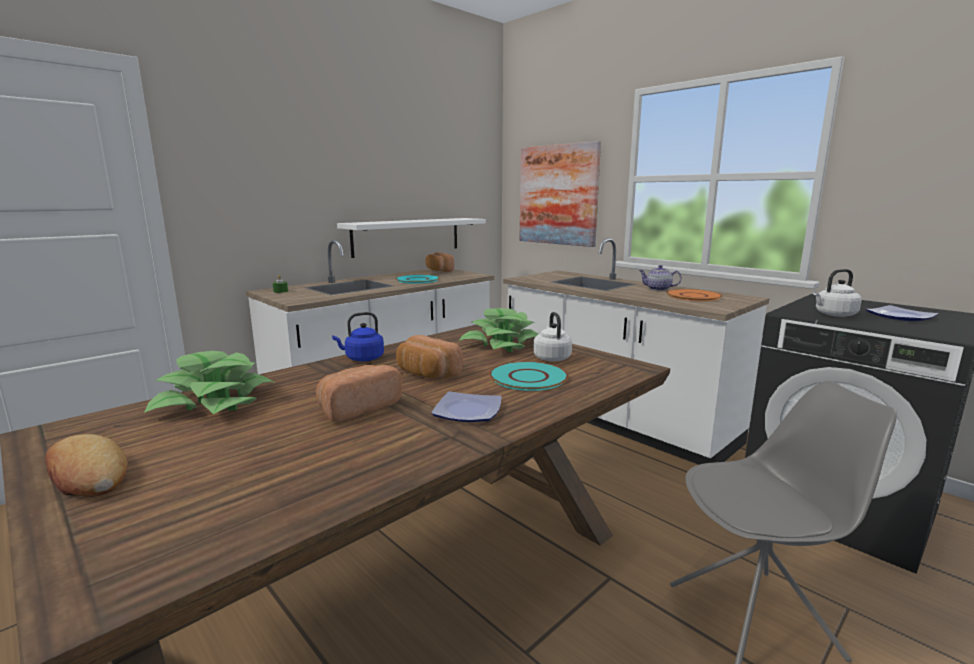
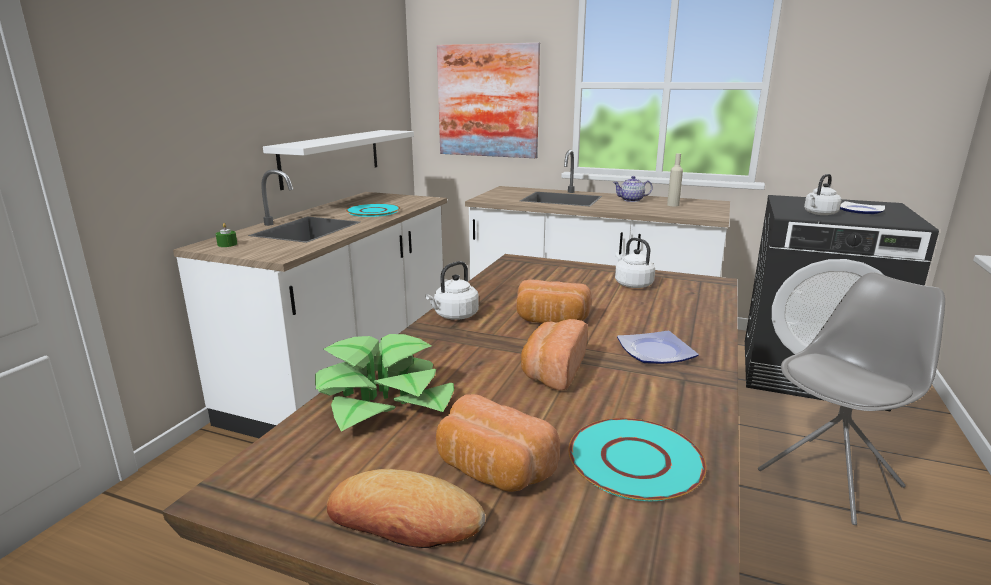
camera: 25 degrees left, 5 degrees up
blue kettle [332,312,384,361] -> white kettle [425,261,479,320]
bread [426,252,454,272] -> bread moved to [436,394,560,492]
potted plant [459,308,538,352] -> none
turquoise plate [489,361,569,391] -> turquoise plate moved to [568,418,706,501]
orange plate [666,289,722,301] -> beige bottle [667,153,683,206]

